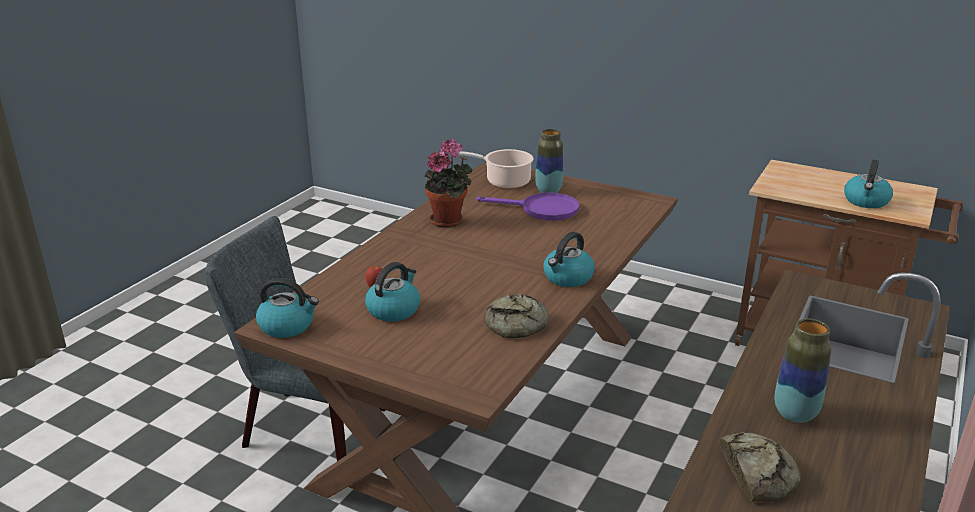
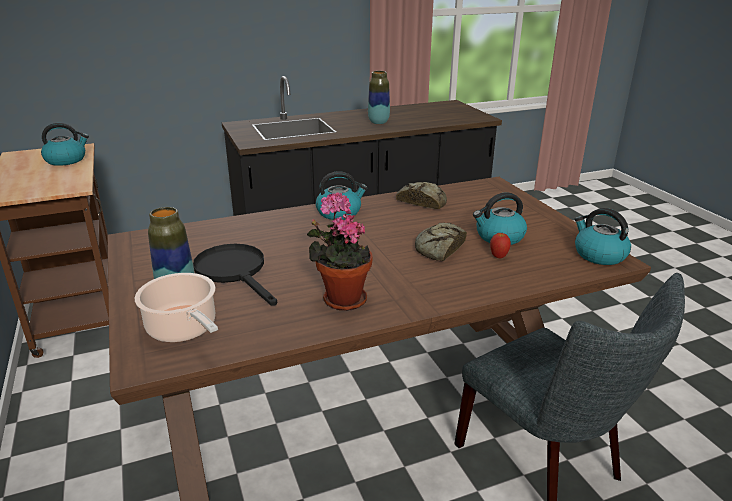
camera: 140 degrees left, 0 degrees up
purple frying pan [476,192,579,221] -> black frying pan [193,244,277,306]
bread [720,433,801,502] -> bread moved to [415,222,467,261]

